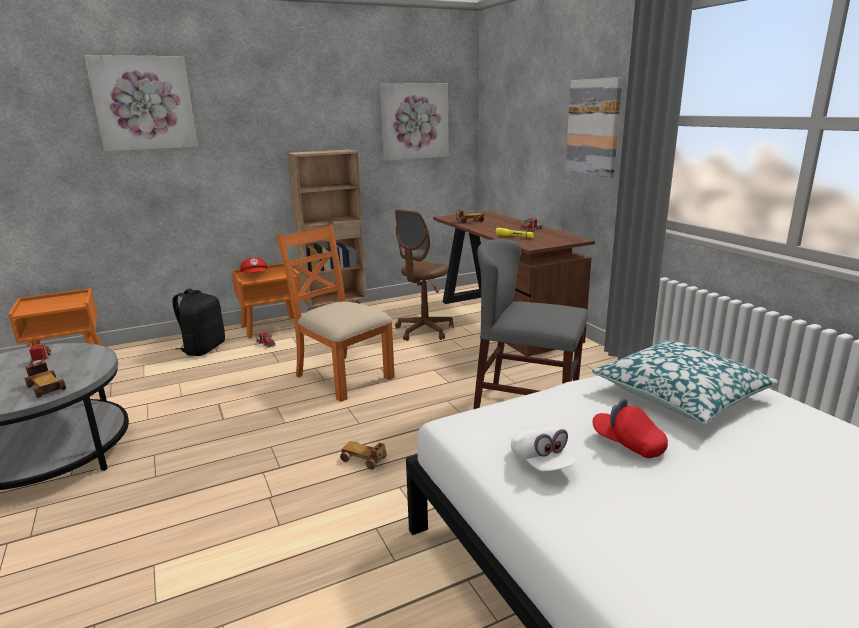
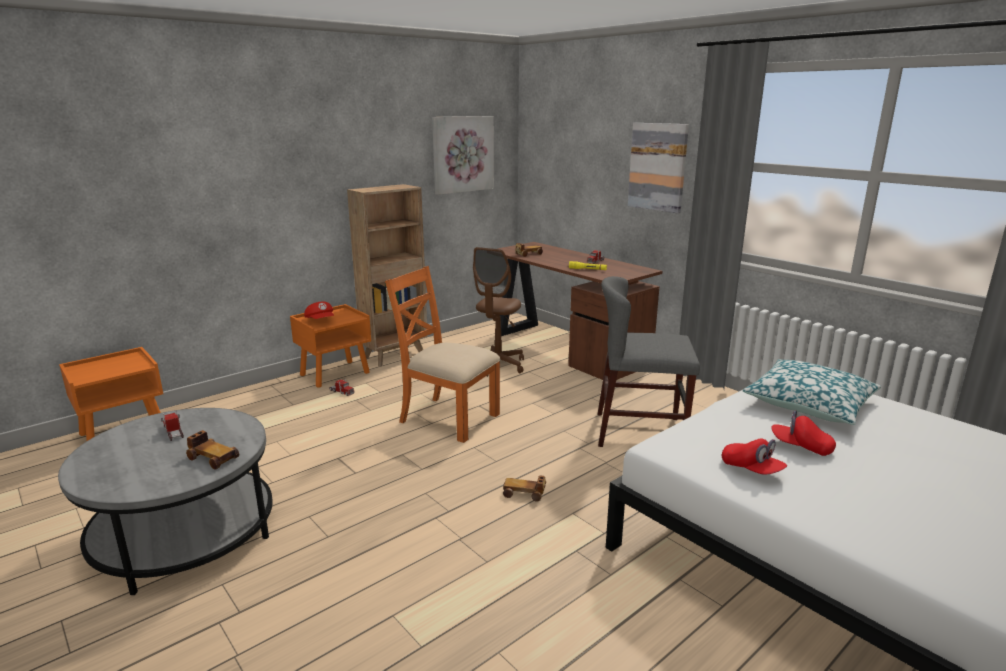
camera: 15 degrees left, 0 degrees up
picture [84,55,198,152] -> none
black backpack [172,289,225,356] -> none
white cap [511,427,577,471] -> red cap [722,438,787,475]

